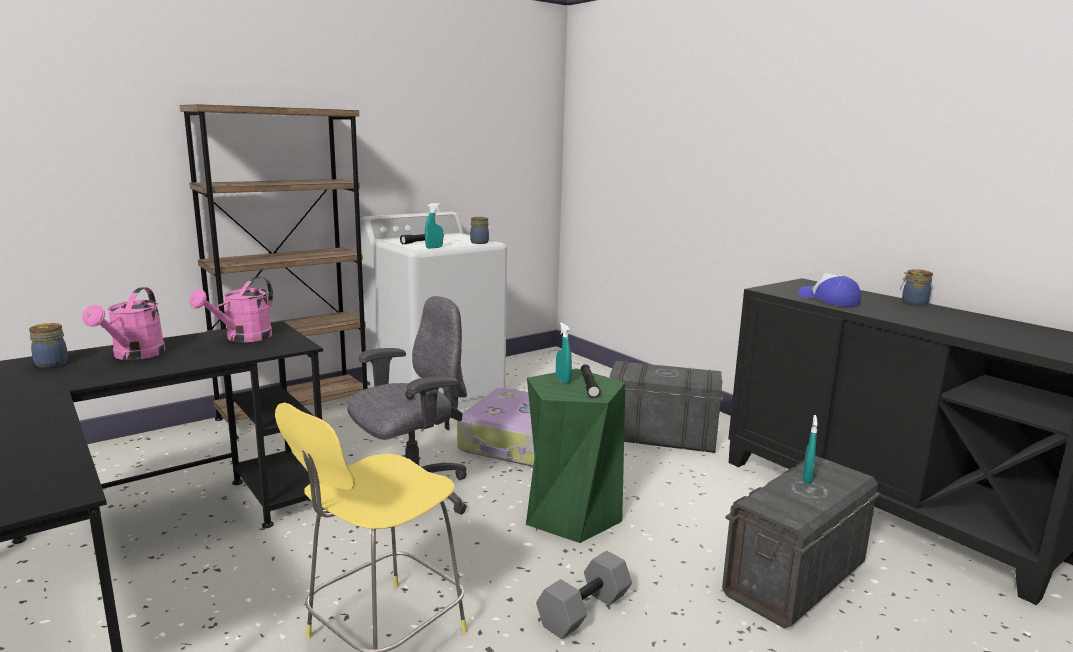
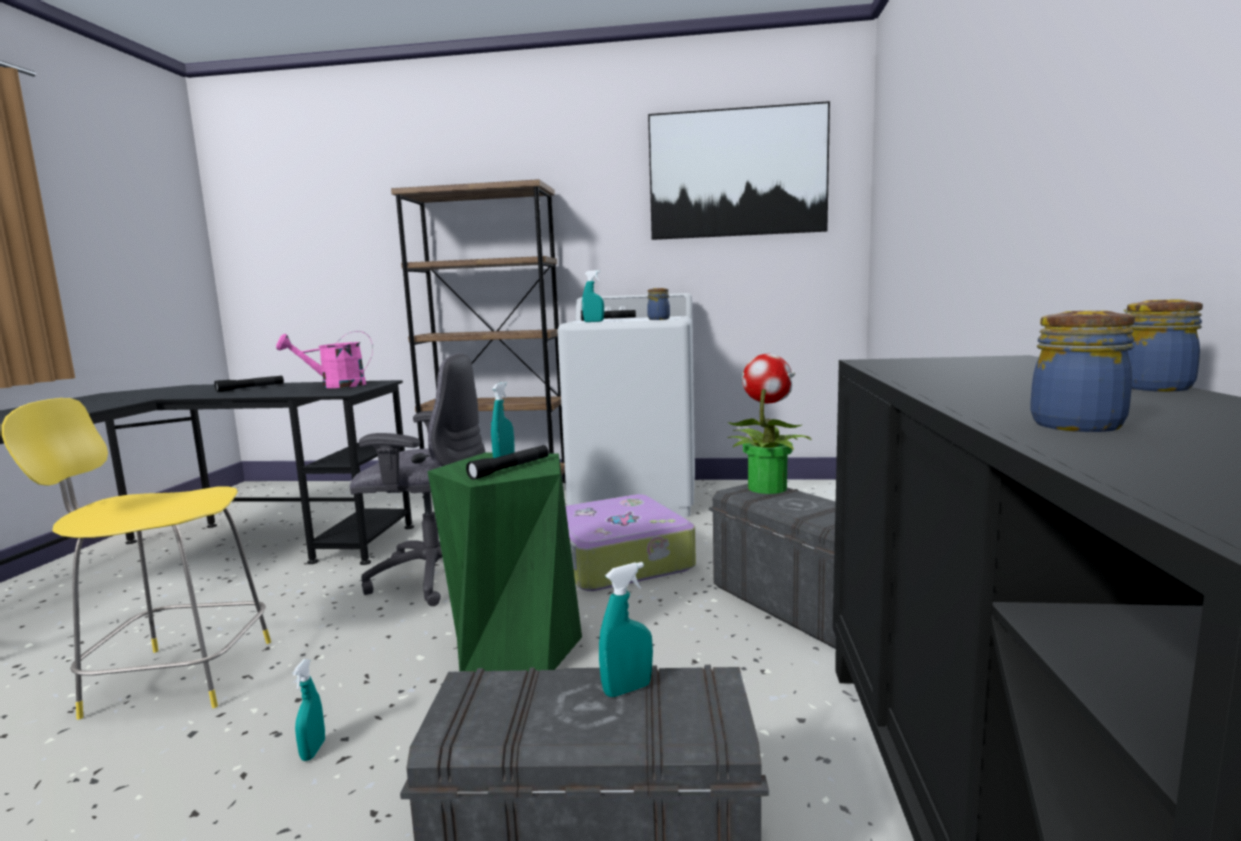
camera: 45 degrees right, 5 degrees down
jar [29,323,68,368] -> jar moved to [1030,311,1135,432]
pink watering can [82,287,166,360] -> black flashlight [214,375,284,392]
grey dumbbell [536,551,632,639] -> turquoise spray bottle [292,659,325,761]
cap [798,273,861,307] -> none
none -> picture [648,101,830,240]
none -> potted plant [727,354,812,494]

